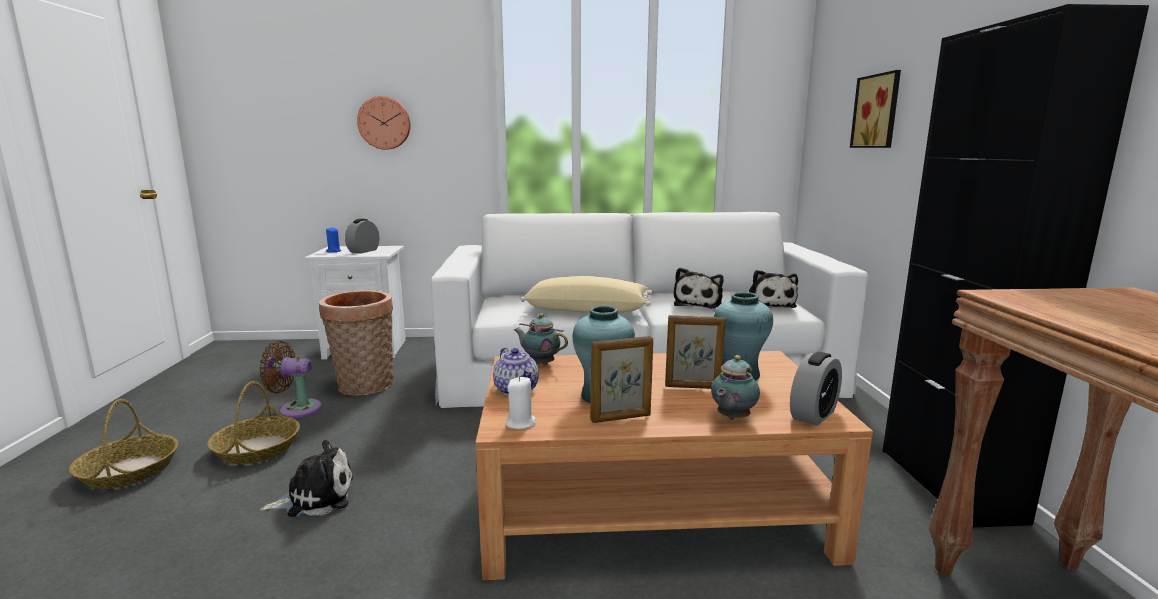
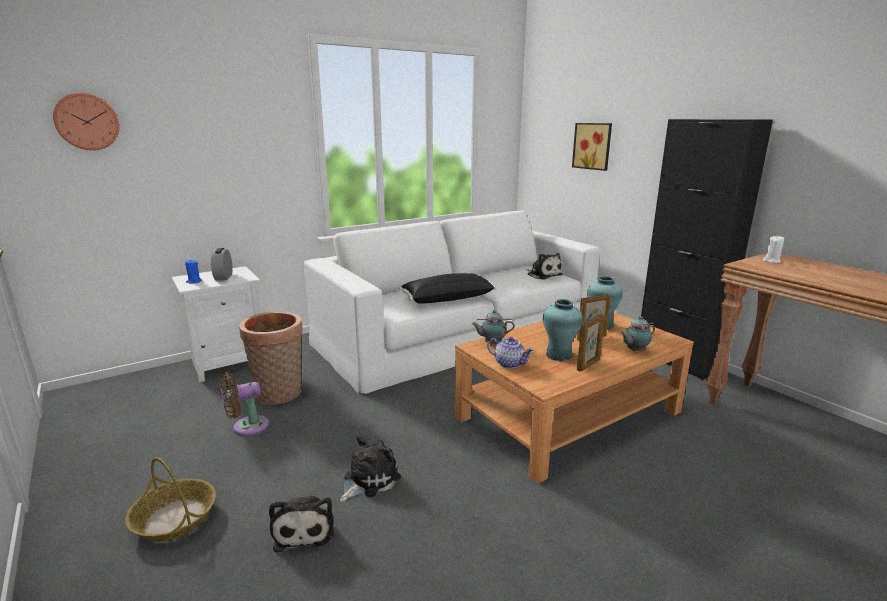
camera: 30 degrees left, 5 degrees up
basket [207,381,300,464] -> none
wall clock [357,96,411,150] -> wall clock moved to [53,93,119,150]
white candle [506,376,536,429] -> white candle moved to [763,235,784,263]
beige pillow [520,276,653,313] -> black pillow [399,273,497,304]
plush toy [674,267,723,308] -> plush toy moved to [269,496,334,553]
teapot [711,355,760,420] -> teapot turned 60 degrees clockwise [620,316,655,352]
alarm clock [790,352,842,426] -> none

